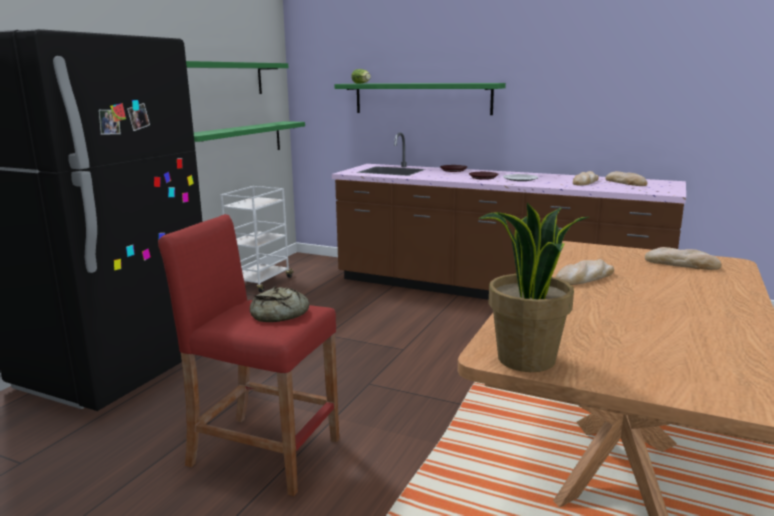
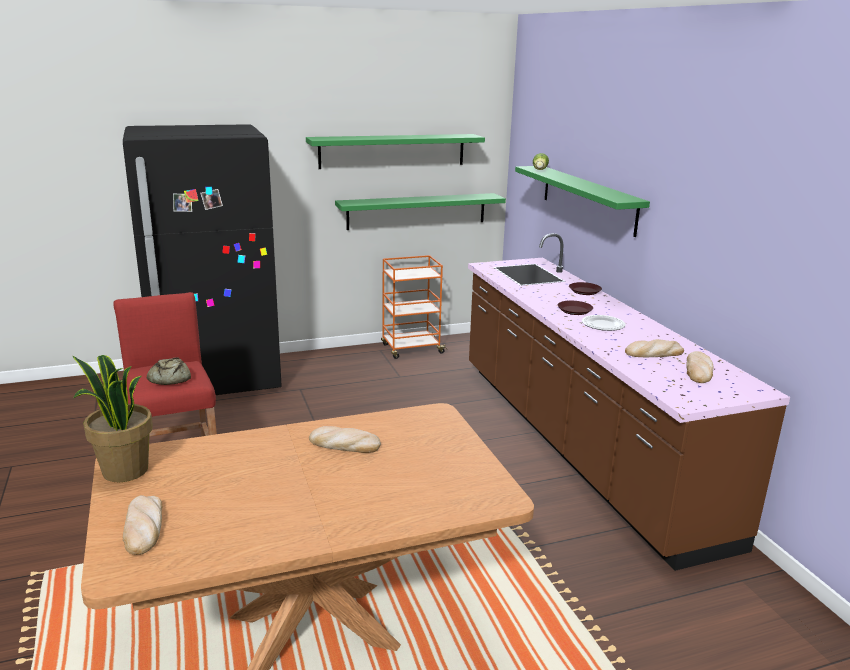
camera: 45 degrees right, 5 degrees up
white cart [220,186,294,293] -> orange cart [381,255,447,359]
bread [645,247,721,270] -> bread moved to [123,495,162,555]

